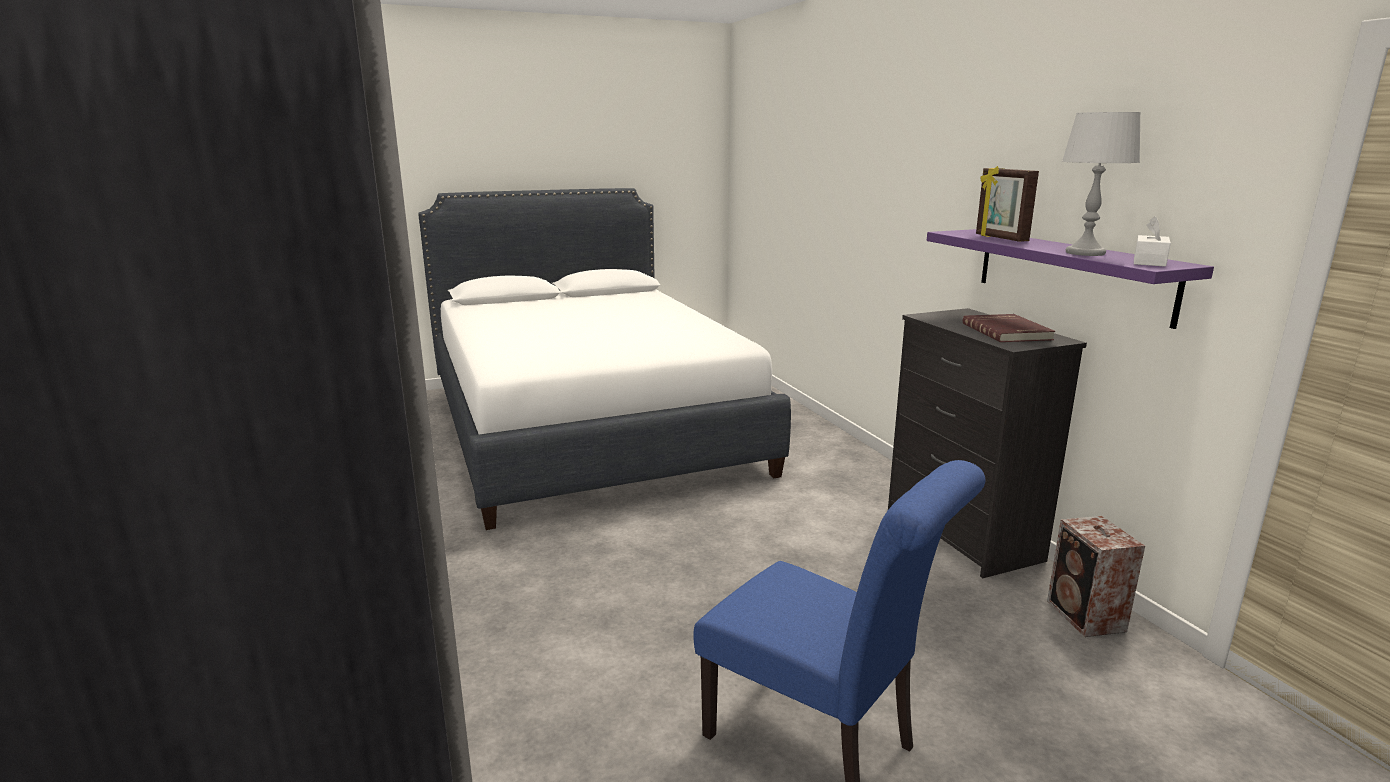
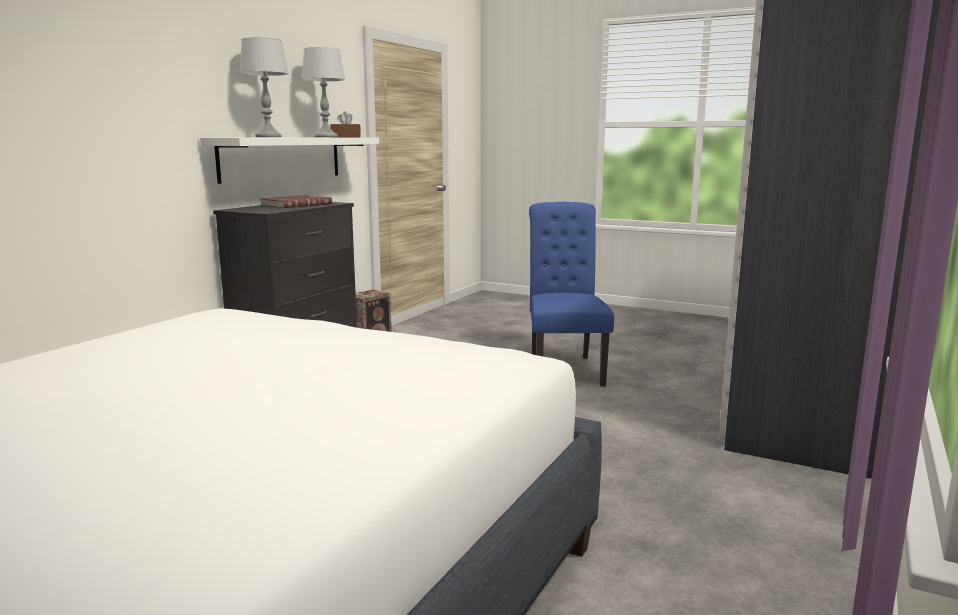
camera: 130 degrees left, 5 degrees down
purple shelf [927,229,1214,329] -> white shelf [200,138,379,184]
picture frame [976,166,1039,242] -> grey table lamp [239,37,289,137]
white tissue box [1134,216,1171,267] -> brown tissue box [330,111,361,137]

